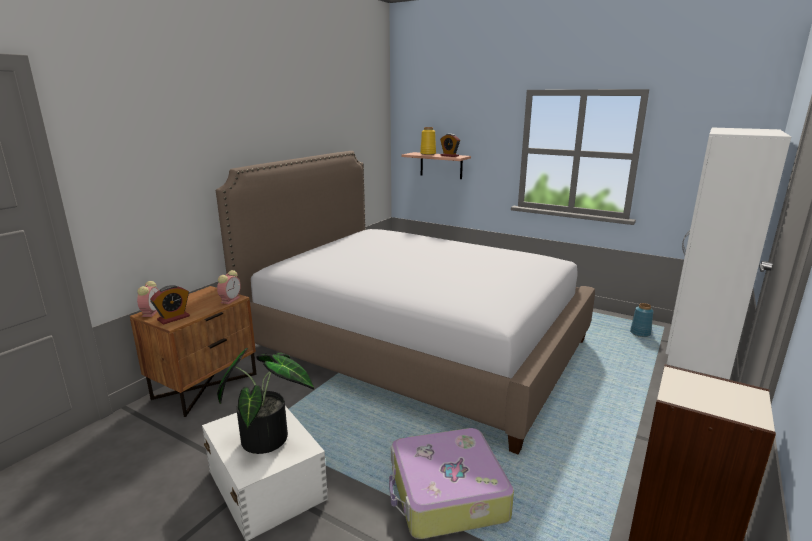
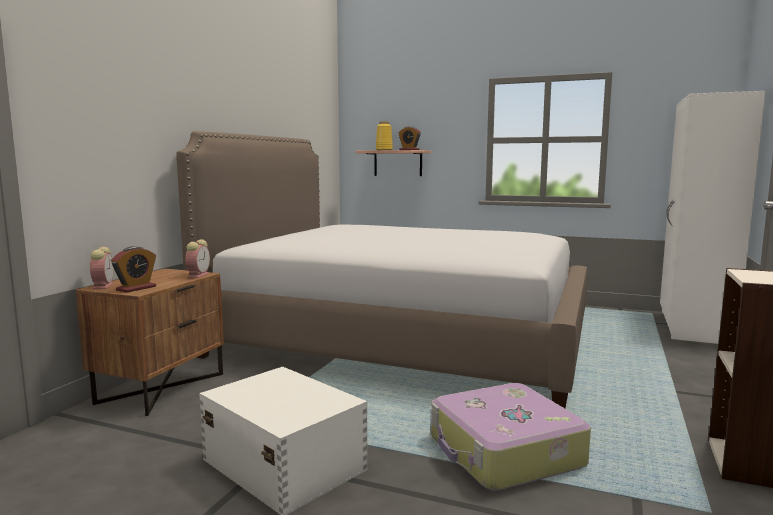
camera: 10 degrees left, 10 degrees down
potted plant [217,348,314,454] -> none
blue vase [630,303,654,337] -> none

